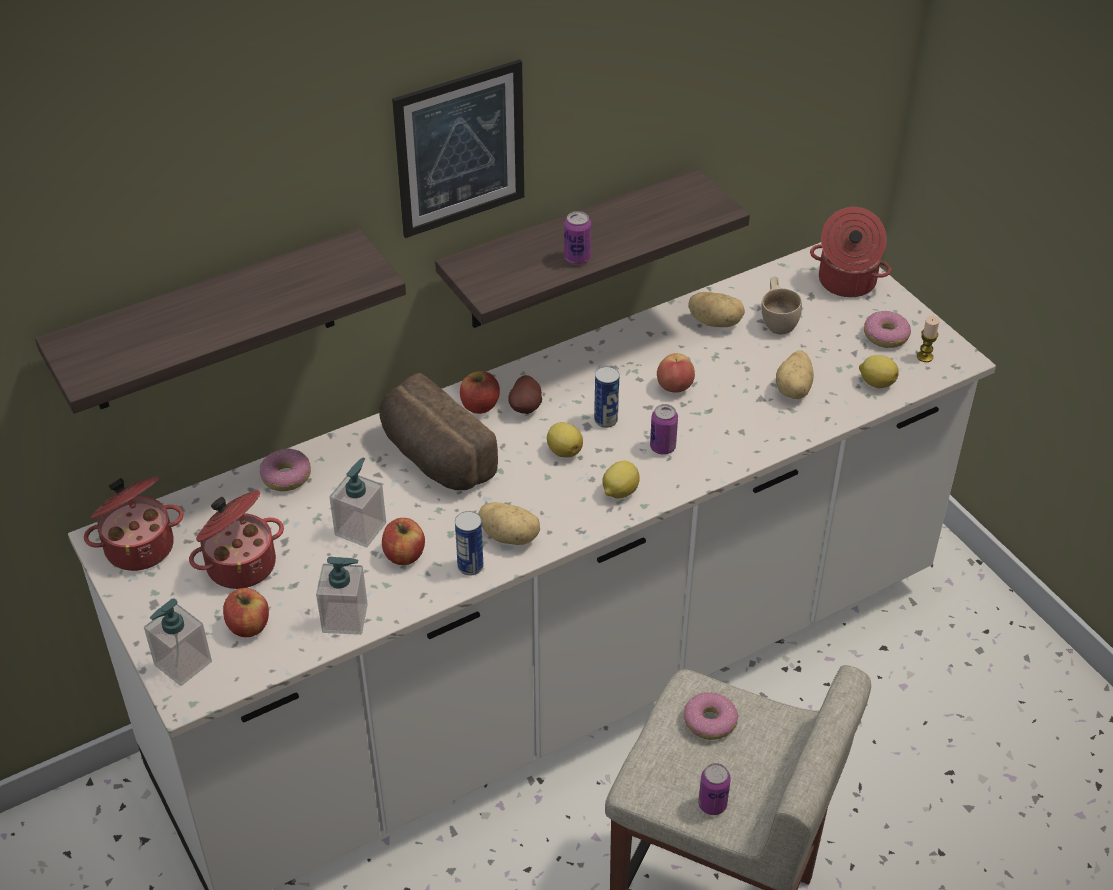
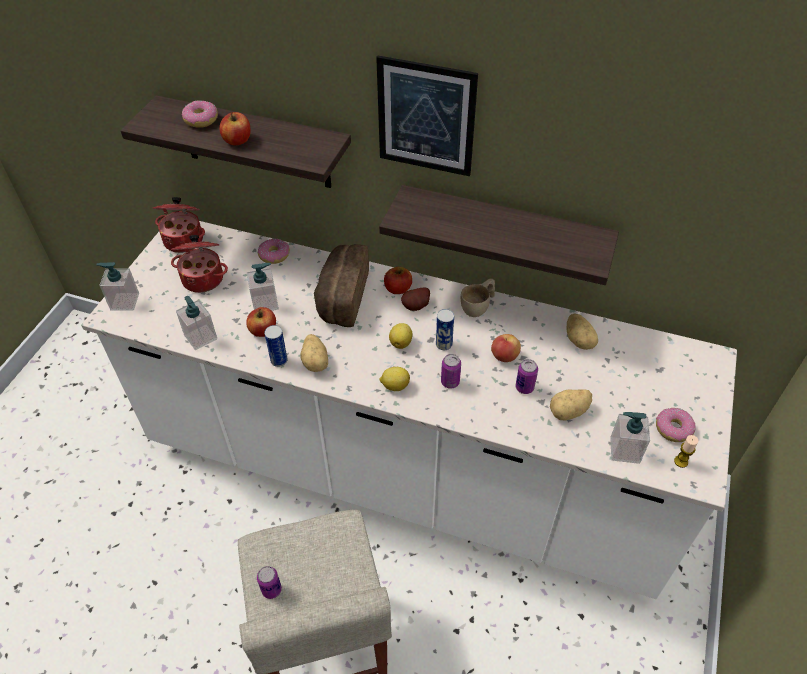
camera: 50 degrees right, 5 degrees up
apple [223,588,269,637] -> apple moved to [219,112,251,146]
can [564,211,591,265] -> can moved to [515,359,538,394]
donut [684,692,738,740] -> donut moved to [182,100,218,128]
beige cup [762,276,802,334] -> beige cup moved to [461,279,495,317]
cooking pot [810,207,891,297] -> none
lemon [859,355,899,388] -> soap dispenser [610,412,650,464]

